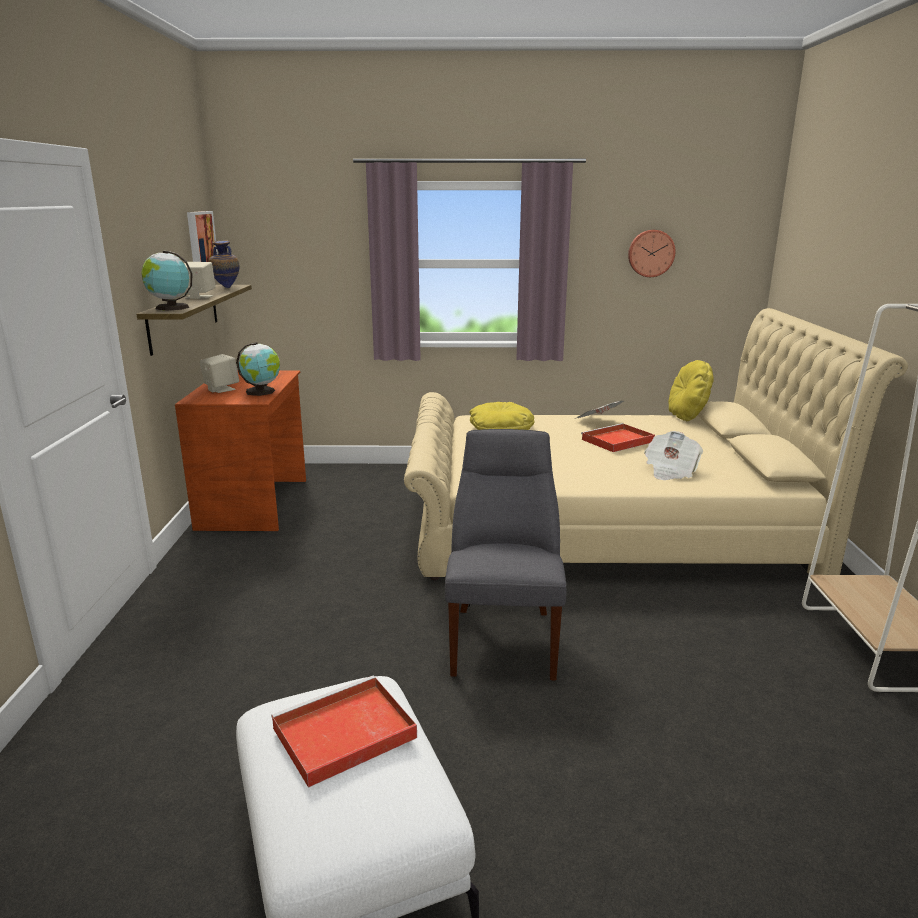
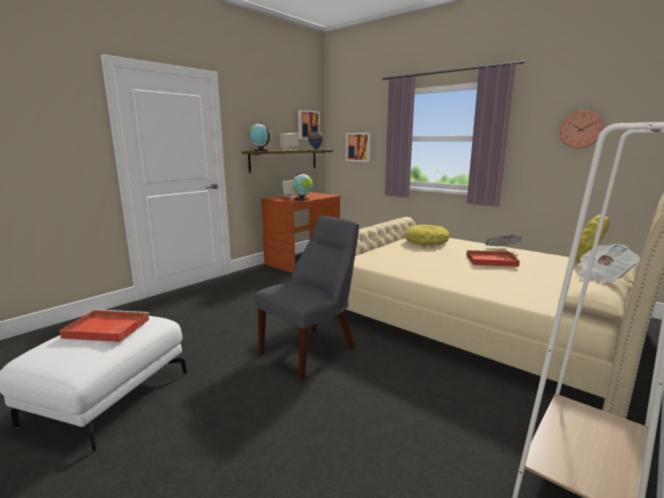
camera: 40 degrees right, 5 degrees down
newspaper [644,431,703,480] -> newspaper moved to [577,244,640,282]
none -> picture [346,133,371,162]

